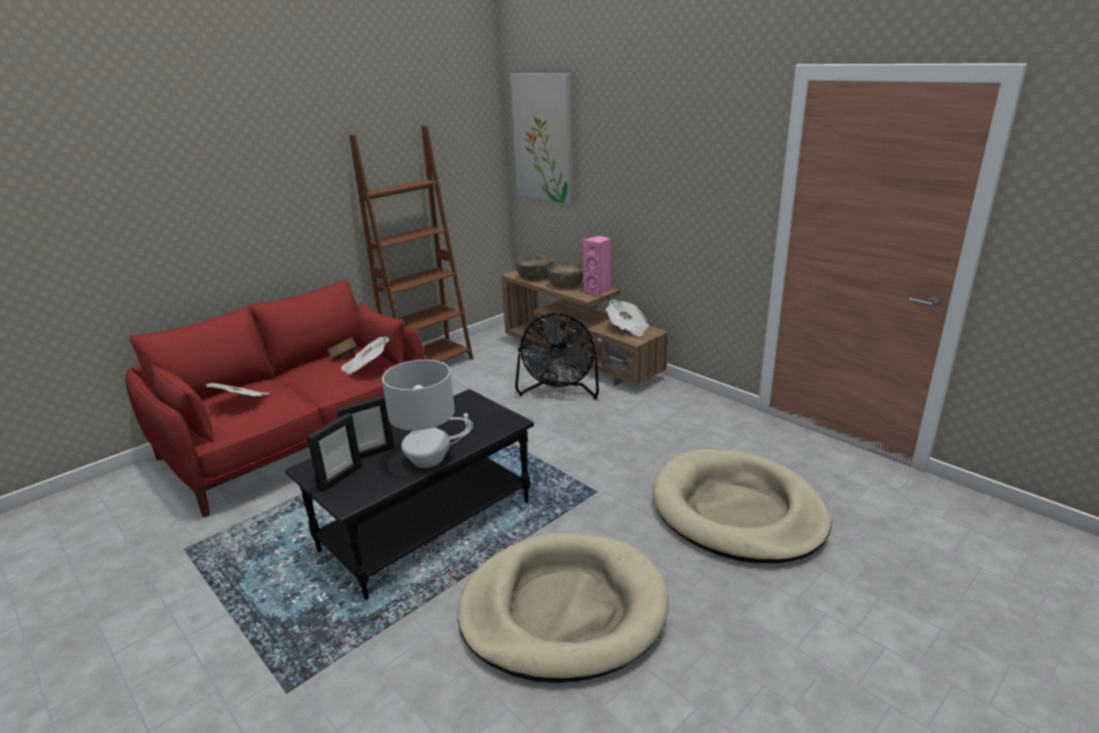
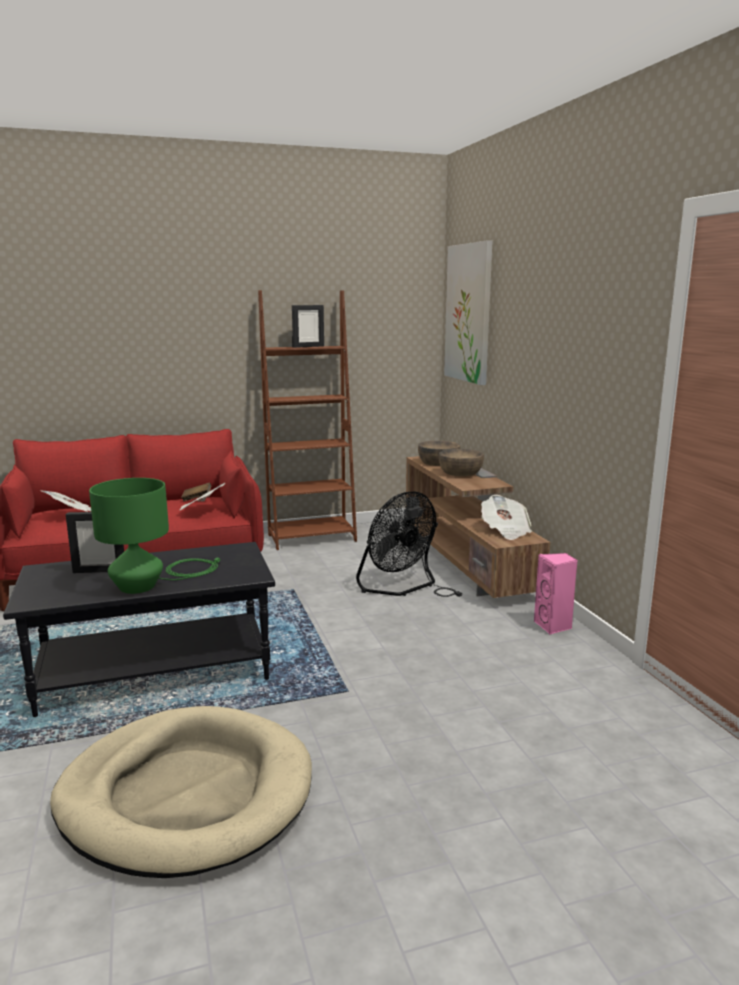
camera: 25 degrees right, 10 degrees down
picture frame [307,413,362,492] -> picture frame moved to [292,305,324,348]
white table lamp [382,360,473,468] -> green table lamp [89,478,220,594]
black fan [515,313,599,400] -> black fan turned 105 degrees clockwise [356,491,462,597]
pink speaker [583,235,611,296] -> pink speaker moved to [534,553,578,635]
beige dog bed [653,449,832,563] -> none

